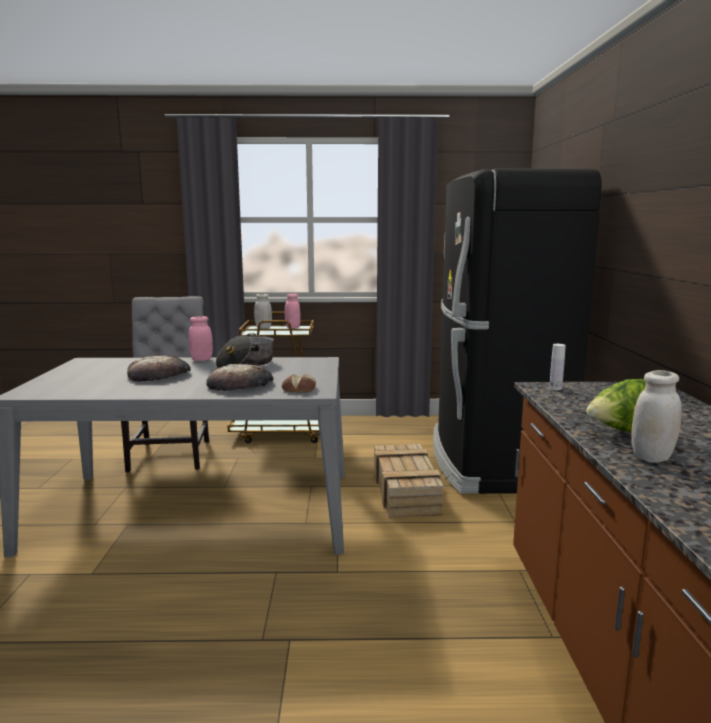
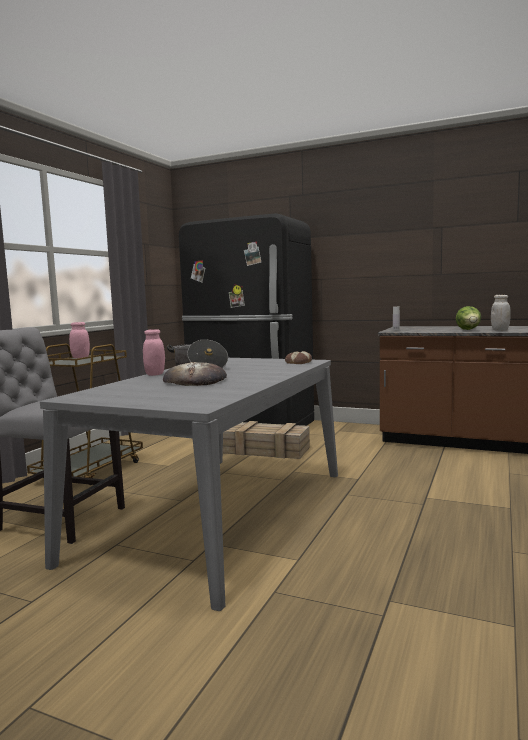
camera: 65 degrees left, 5 degrees down
bread [206,364,273,391] -> none
white jar [254,294,272,329] -> none

